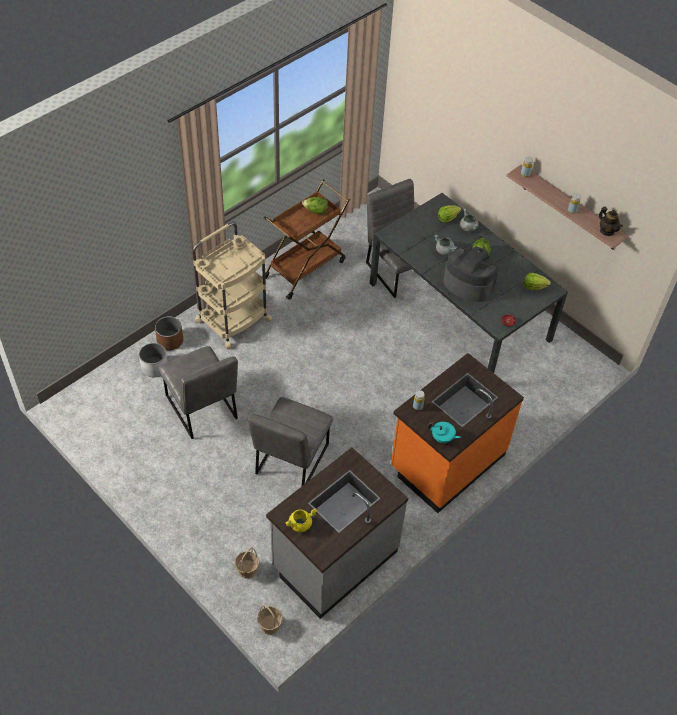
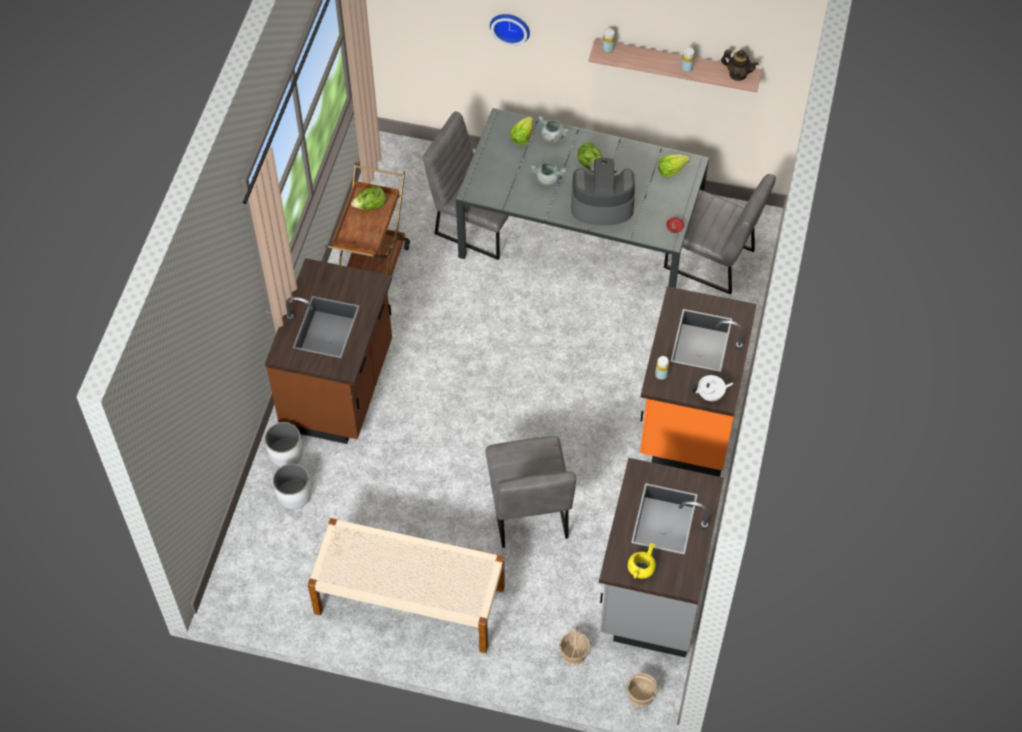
camera: 30 degrees left, 5 degrees up
brown planter [155,316,183,350] -> white planter [265,422,303,467]
grey chair [159,346,238,439] -> grey chair moved to [664,174,776,294]
beige cart [193,222,272,349] -> brown counter [265,258,392,444]
turquoise teapot [428,422,462,443] -> white teapot [692,375,733,401]
none -> beige bench [308,518,505,653]
none -> wall clock [490,14,530,46]

